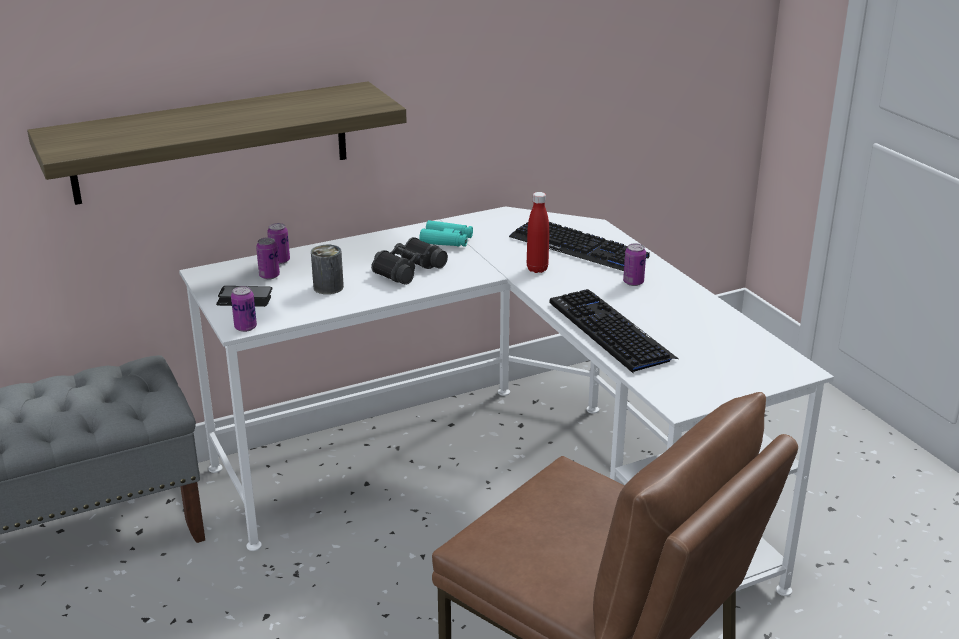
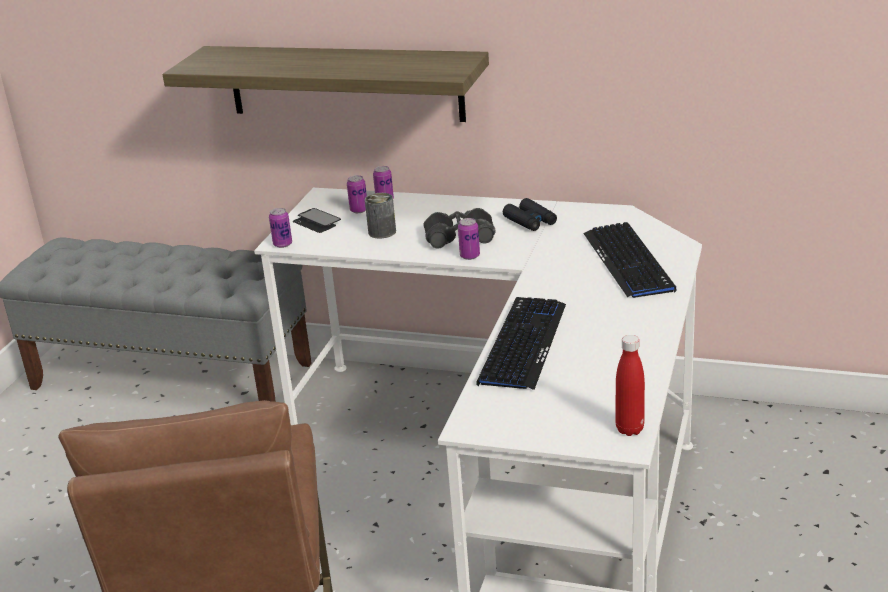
camera: 45 degrees right, 0 degrees up
turquoise binoculars [419,220,473,247] -> black binoculars [503,198,557,231]
red bottle [527,192,549,273] -> red bottle moved to [615,335,645,436]
can [623,244,646,286] -> can moved to [458,218,480,260]

